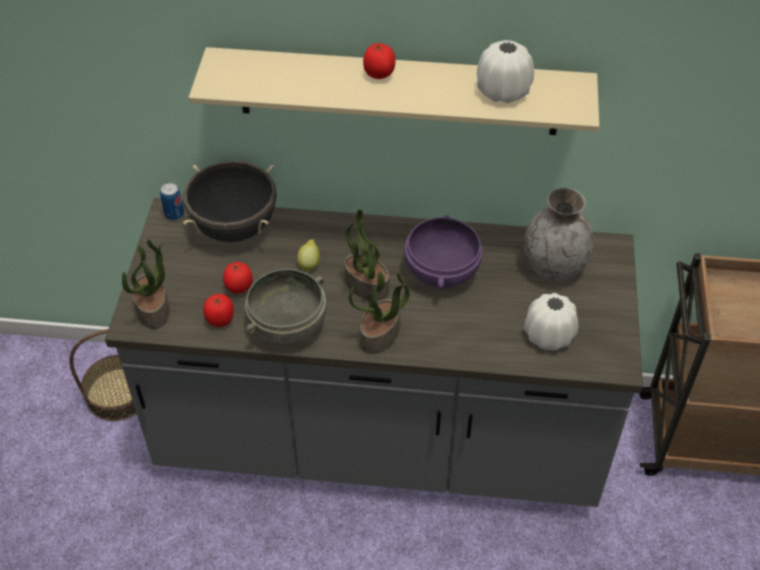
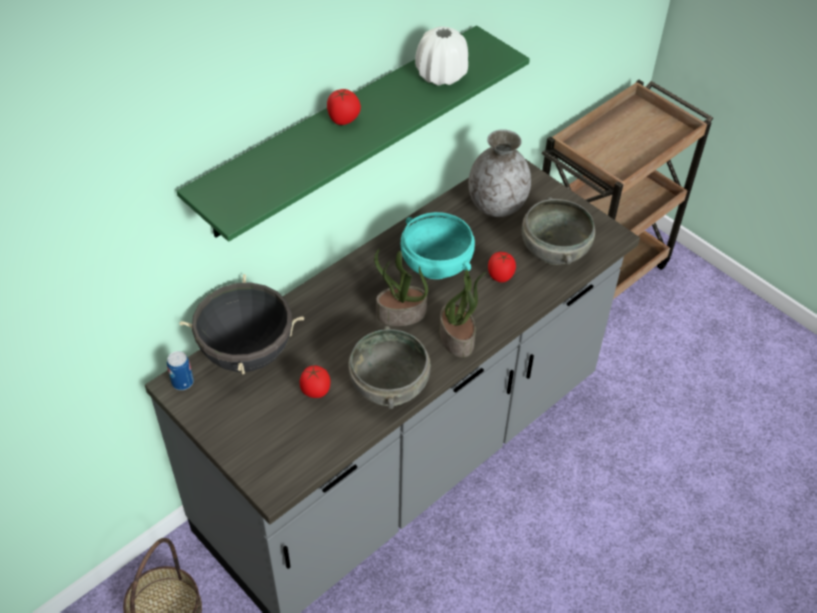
camera: 50 degrees left, 0 degrees up
potted plant [122,239,170,329] -> none
beige shelf [189,47,599,135] -> green shelf [177,26,530,242]
tomato [203,294,234,327] -> tomato moved to [488,252,516,282]
lemon [297,239,320,272] -> none
purple bowl [404,215,482,289] -> turquoise bowl [401,212,475,279]
white vase [524,293,578,350] -> grey bowl [522,197,595,265]

